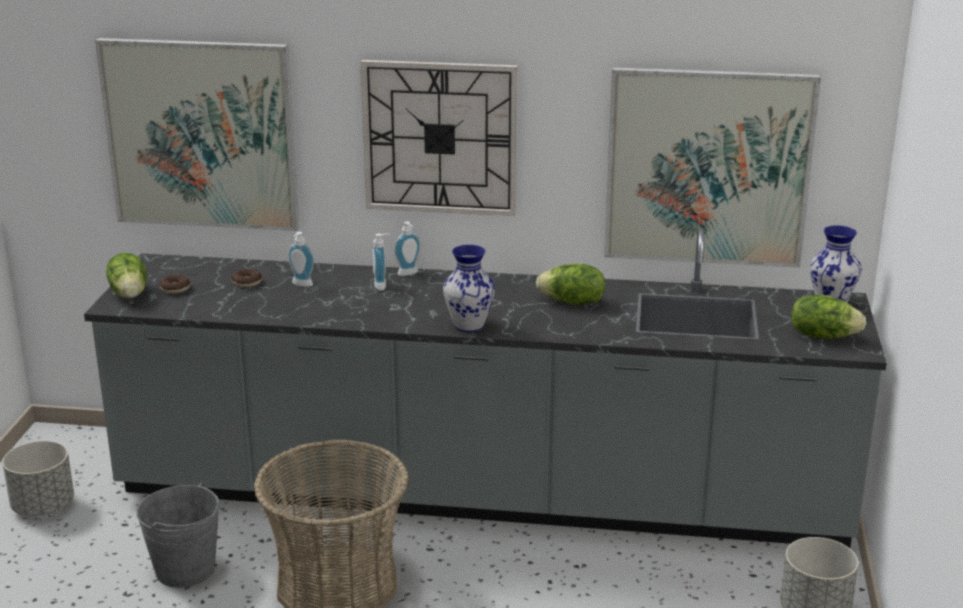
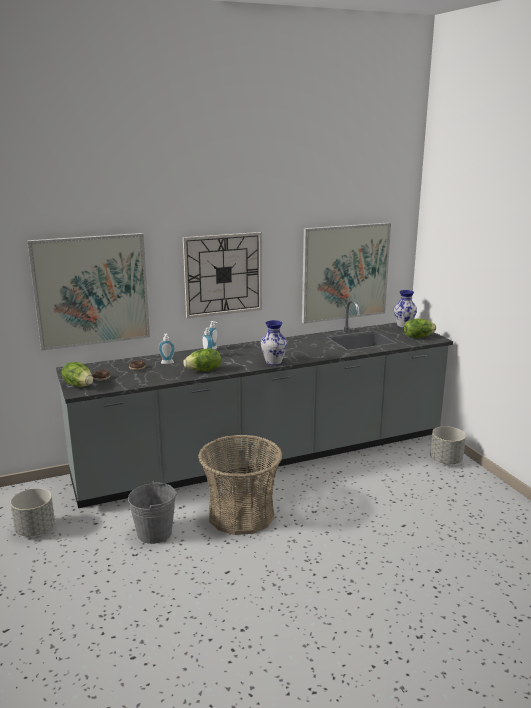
camera: 30 degrees left, 5 degrees down
lettuce [536,264,605,305] -> lettuce moved to [183,349,221,371]

